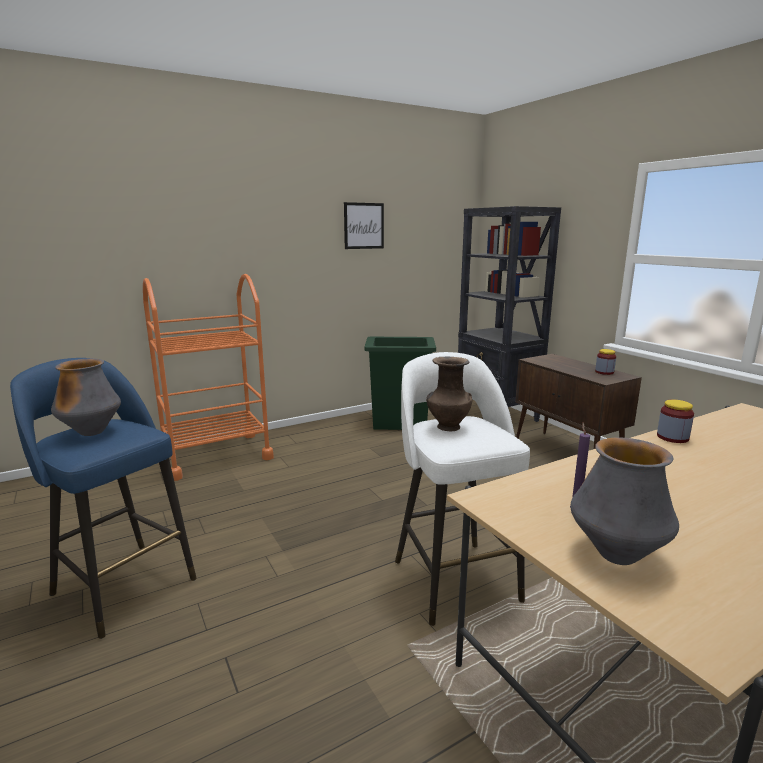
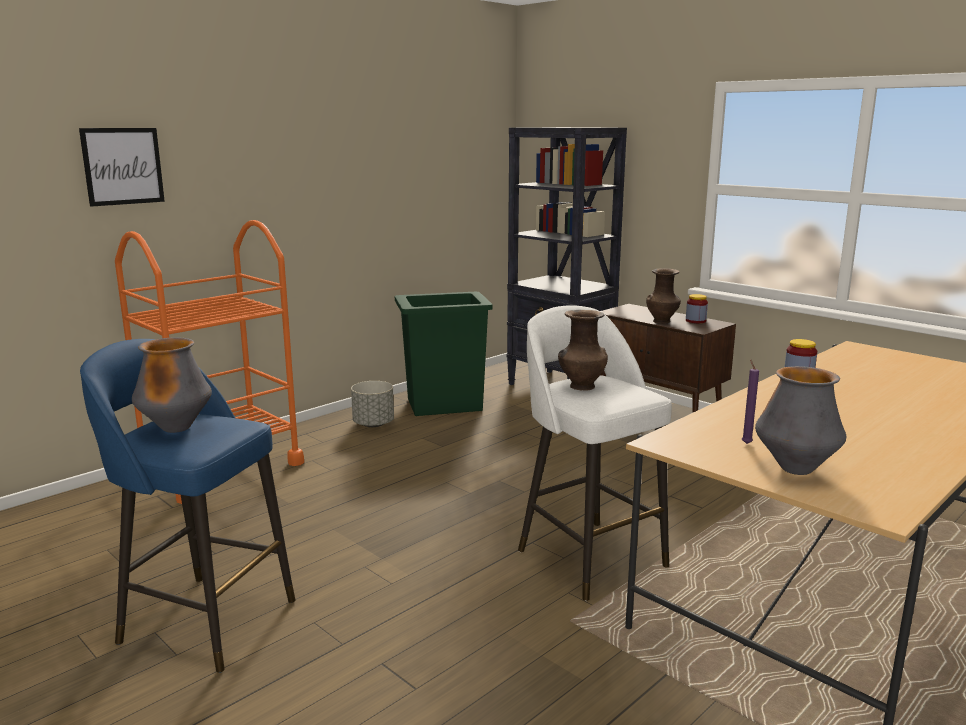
camera: 15 degrees left, 0 degrees up
picture [344,202,384,249] -> picture moved to [79,128,165,207]
none -> grey planter [351,381,394,427]
none -> brown vase [646,268,681,323]

